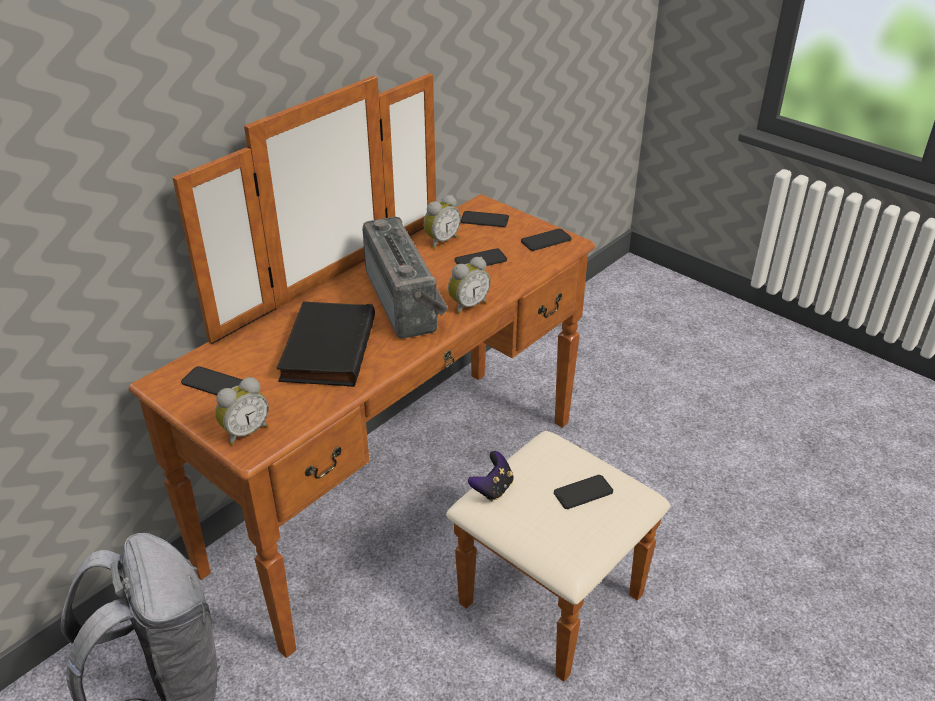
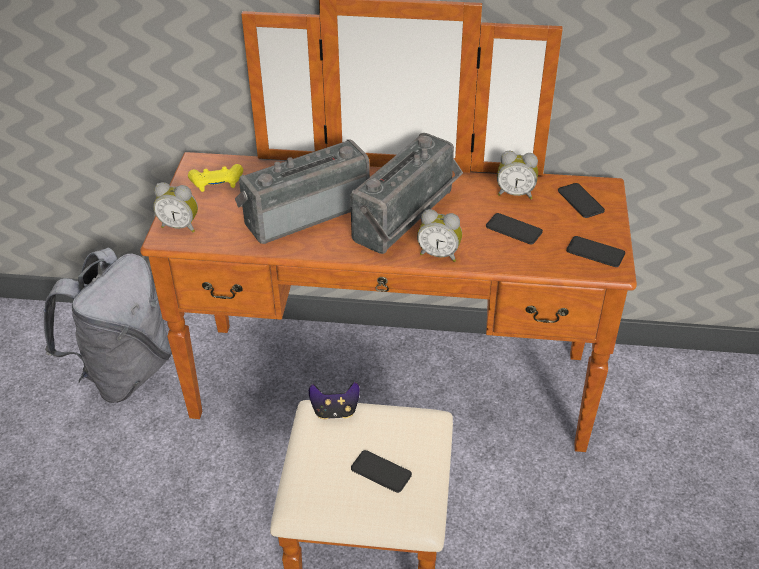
camera: 55 degrees right, 5 degrees up
phone [181,366,242,395] -> yellow game controller [188,164,243,192]
black book [277,301,375,387] -> radio [235,140,370,244]

